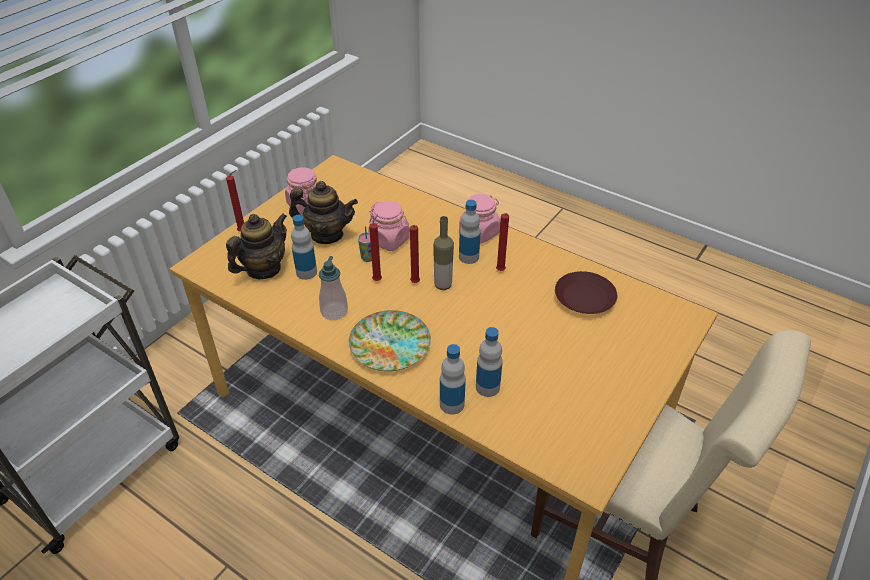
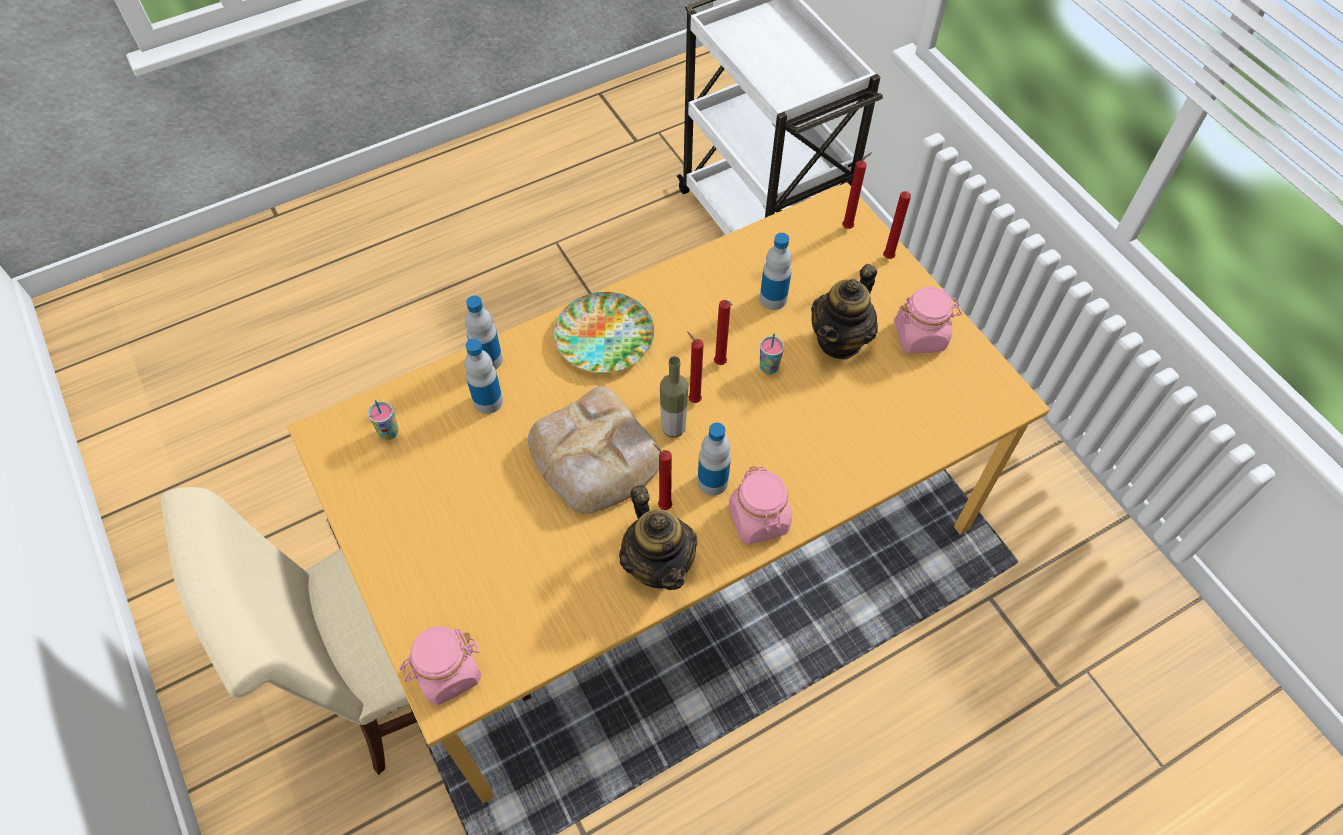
camera: 115 degrees right, 15 degrees up
teapot [226,213,287,279] -> teapot moved to [619,485,697,590]
soap dispenser [319,256,348,320] -> none
pink jar [368,201,410,251] -> pink jar moved to [400,626,481,705]
brown plate [555,271,617,314] -> none
none -> cup [368,400,399,440]
none -> bread [528,386,660,514]
none -> red candle [842,152,872,229]

